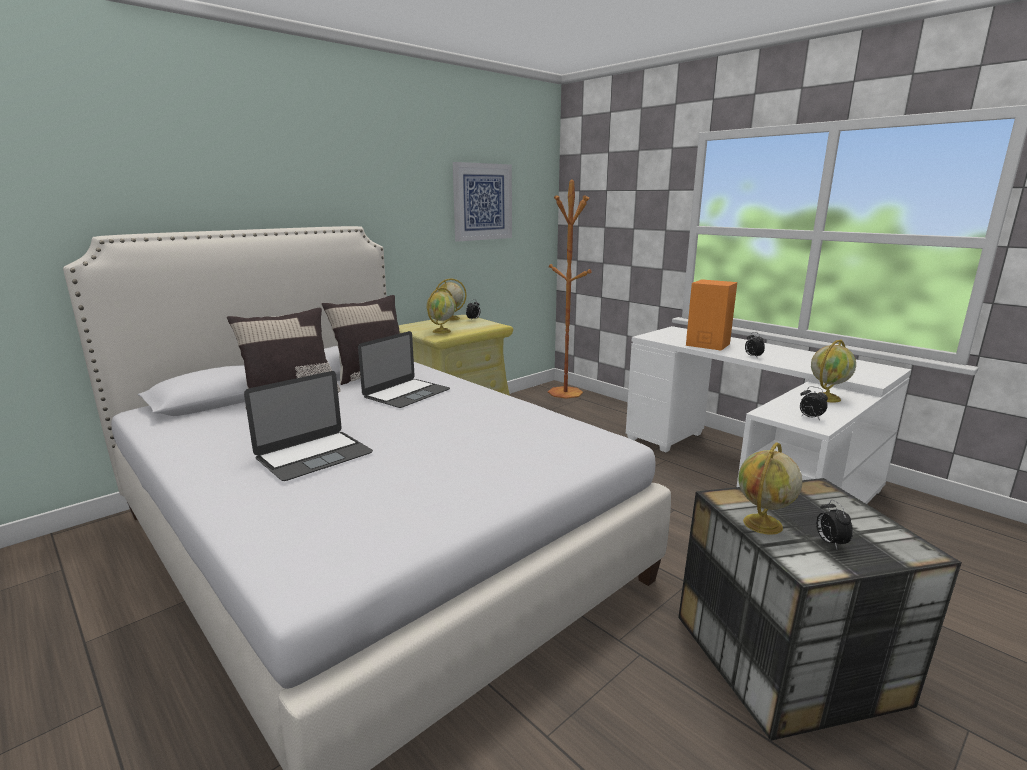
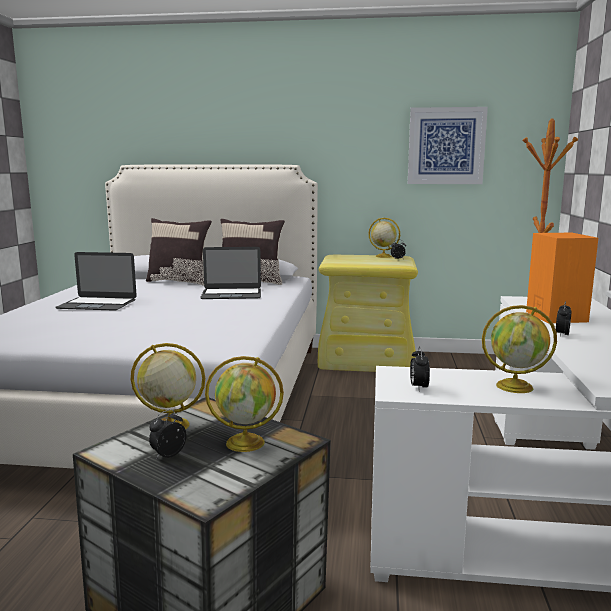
camera: 50 degrees right, 5 degrees down
globe [427,288,456,334] -> globe moved to [205,356,284,452]

